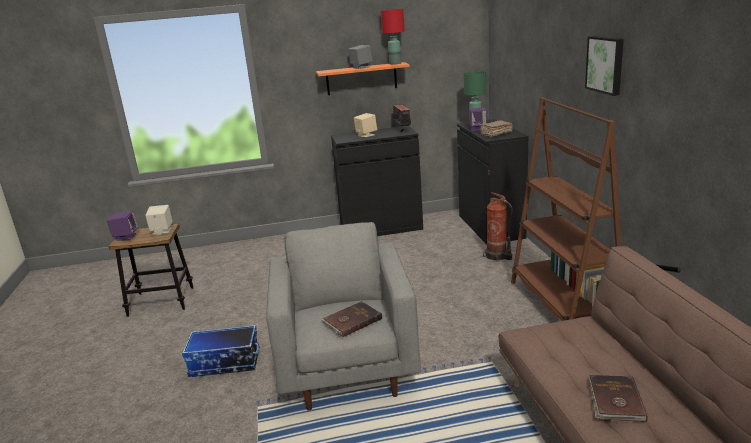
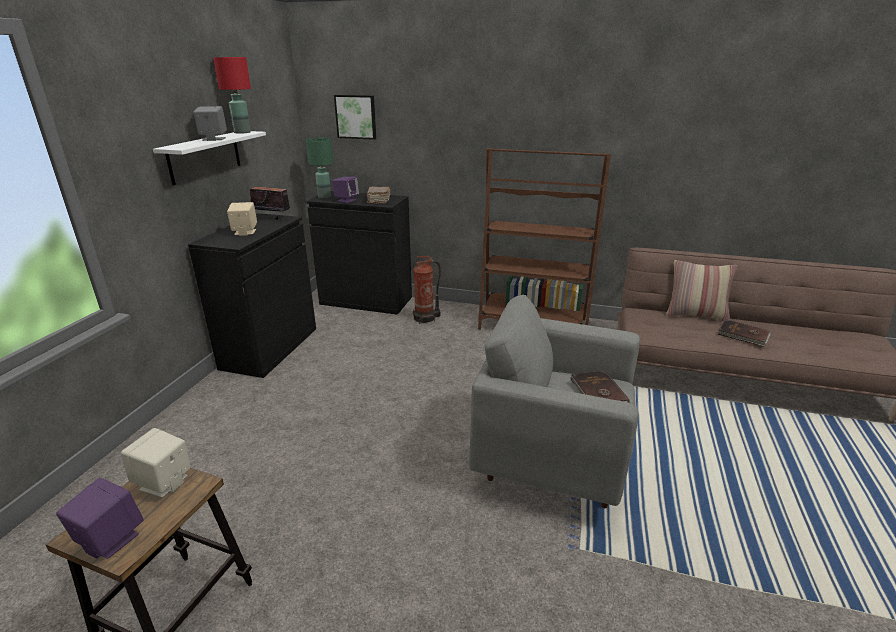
camera: 65 degrees left, 5 degrees up
storage box [182,325,259,377] -> none
orange shelf [316,62,410,95] -> white shelf [153,131,266,185]
picture [585,36,624,96] -> picture moved to [334,95,376,140]
none -> pillow [666,260,738,321]

